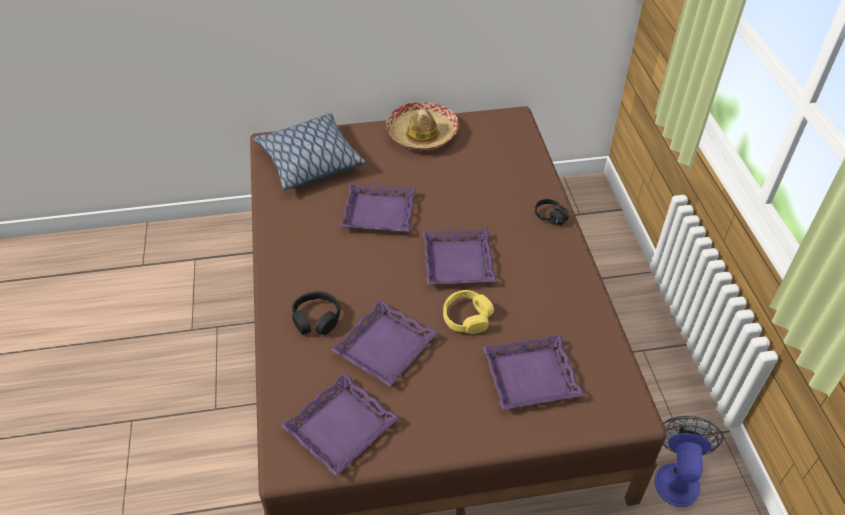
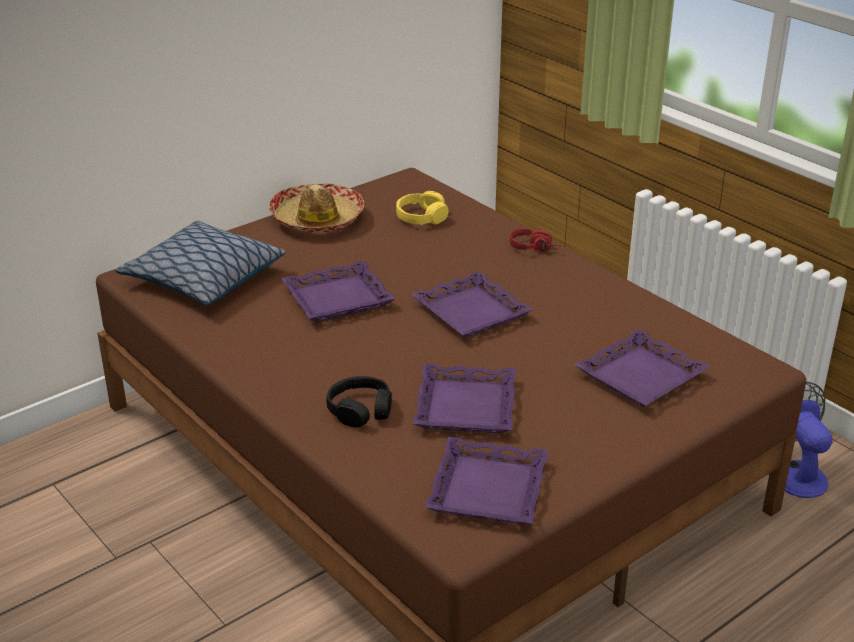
camera: 30 degrees left, 15 degrees down
yellow headphones [443,290,494,334] -> yellow headphones moved to [396,191,448,225]
black headphones [535,199,571,227] -> red headphones [510,228,562,251]

